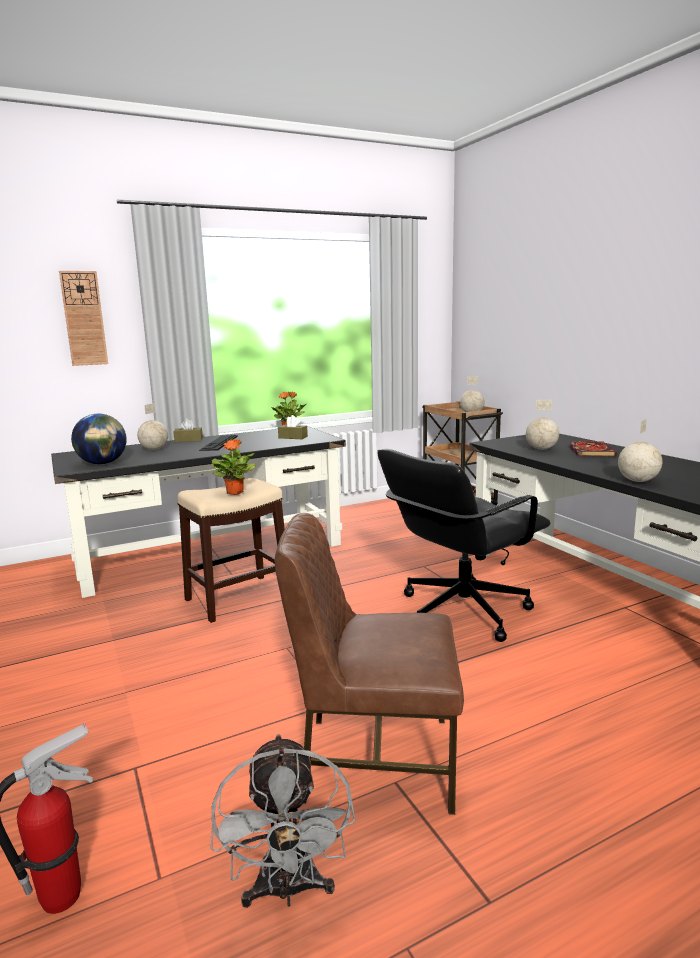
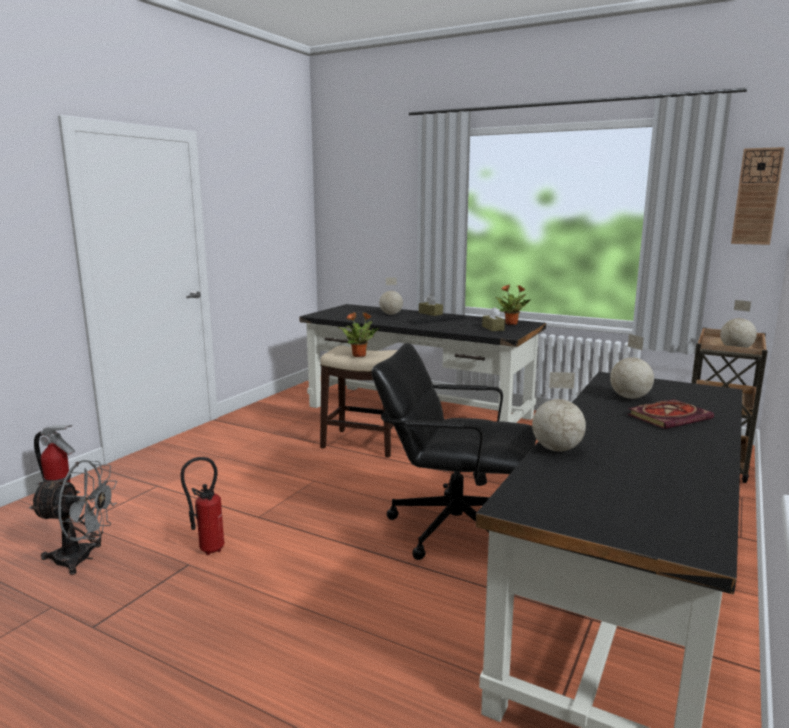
camera: 55 degrees right, 0 degrees up
wall clock [59,271,108,366] -> wall clock moved to [731,147,785,245]
globe [71,414,127,464] -> none
grey fan [211,734,355,908] -> grey fan turned 135 degrees counterclockwise [29,460,117,575]
brown chair [275,513,464,815] -> fire extinguisher [181,457,224,555]

